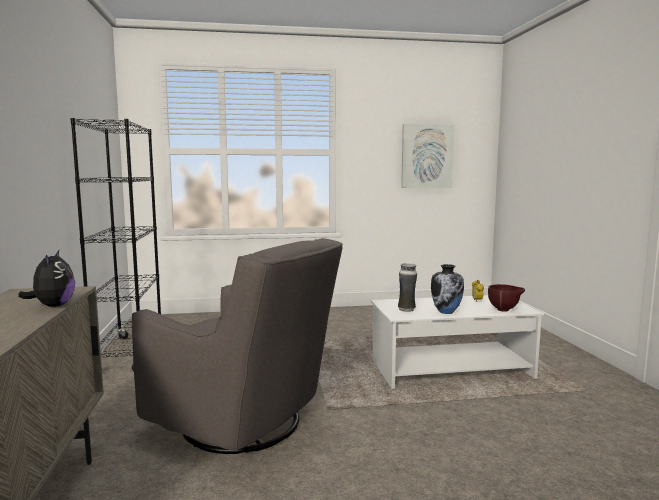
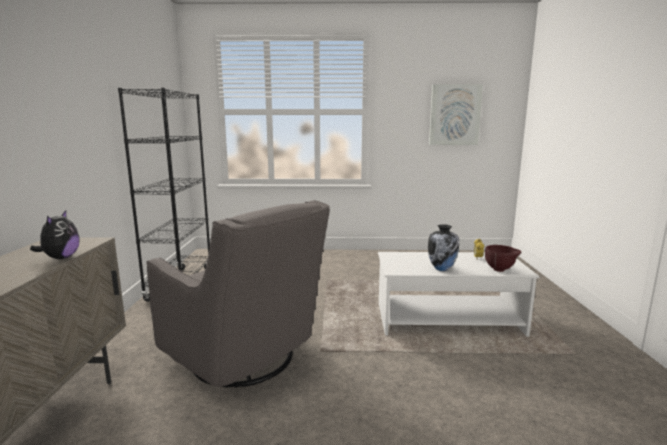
camera: 10 degrees right, 5 degrees up
vase [398,263,417,312] -> none

